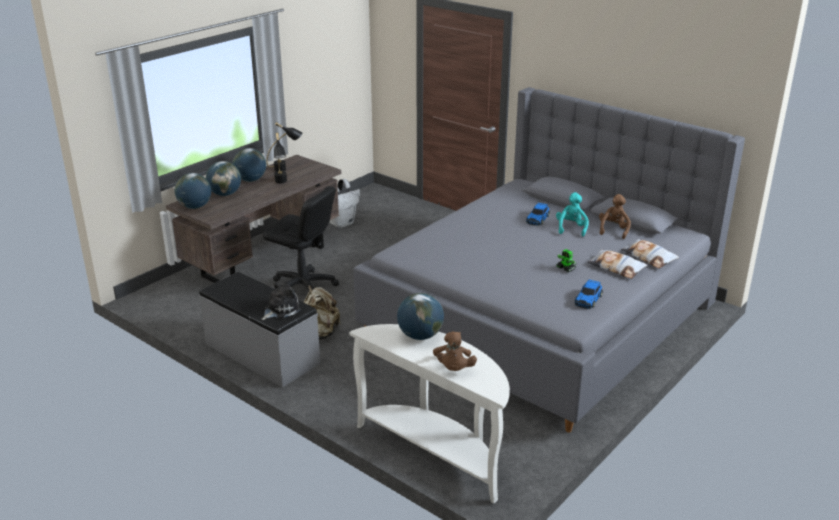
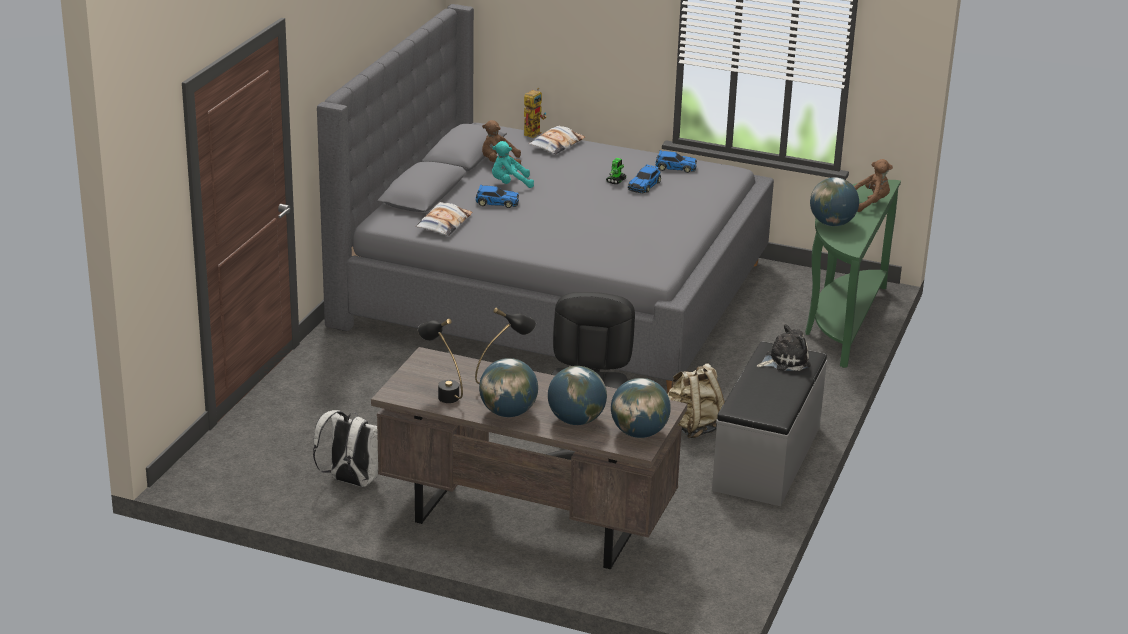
camera: 110 degrees left, 0 degrees up
plush toy [262,282,301,320] -> plush toy turned 135 degrees clockwise [757,324,811,371]
white console table [349,324,510,504] -> green console table [805,180,901,368]
pillow [587,249,648,279] -> pillow moved to [416,202,473,236]
none -> toy robot [524,88,546,138]
none -> toy car [628,164,661,194]

